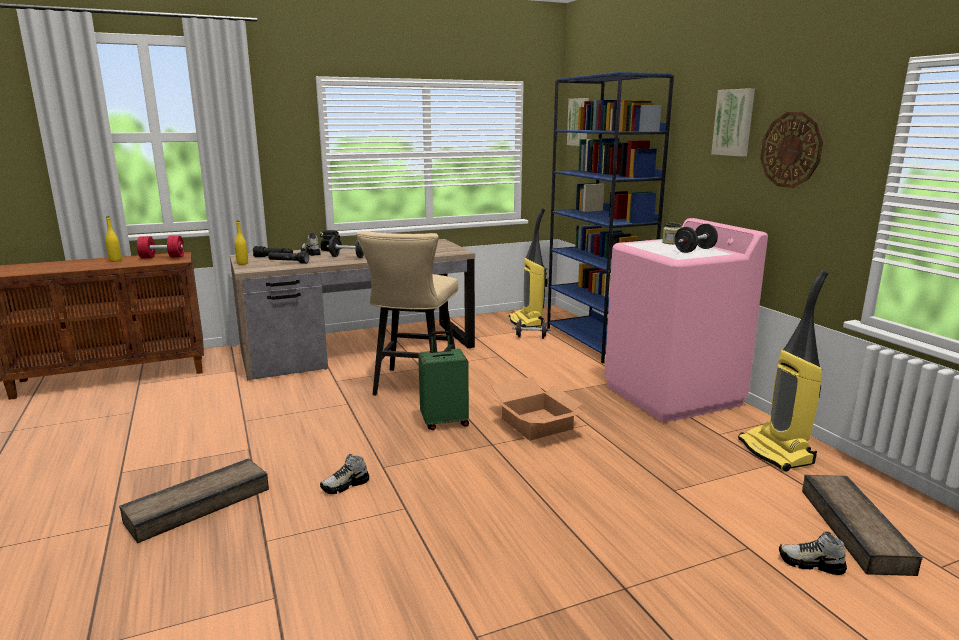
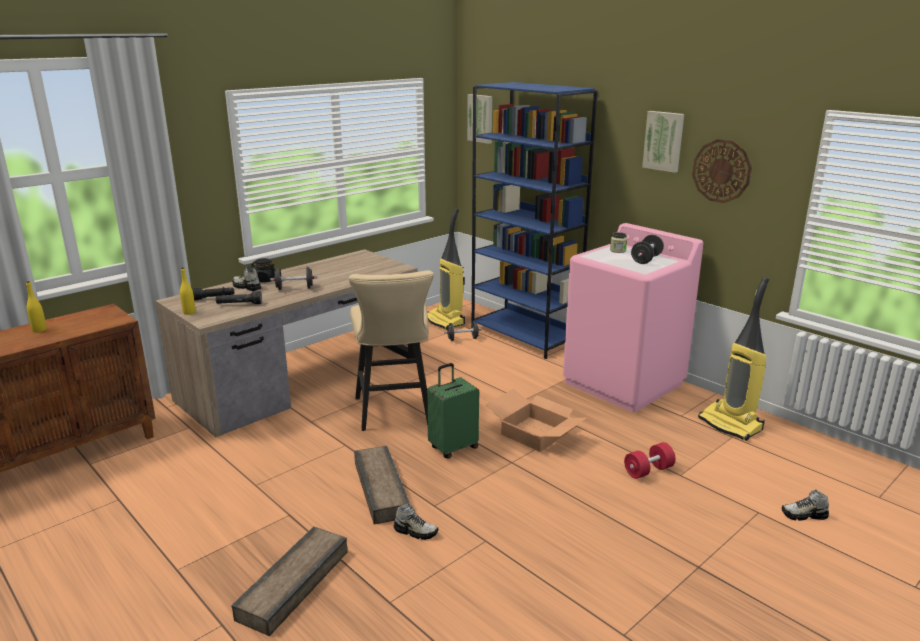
camera: 20 degrees left, 5 degrees up
red dumbbell [137,236,184,259] -> red dumbbell moved to [624,442,676,479]
shoe [320,454,369,494] -> shoe turned 105 degrees counterclockwise [394,504,438,540]
crate [802,475,923,576] -> crate moved to [354,446,410,524]

